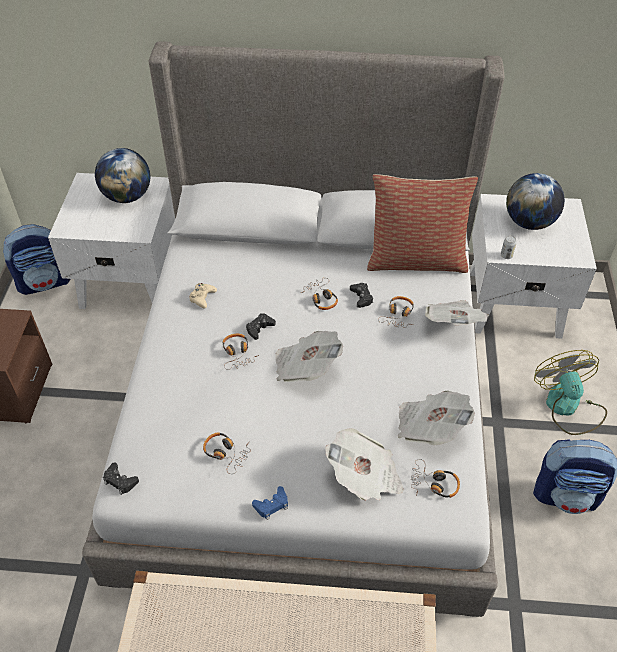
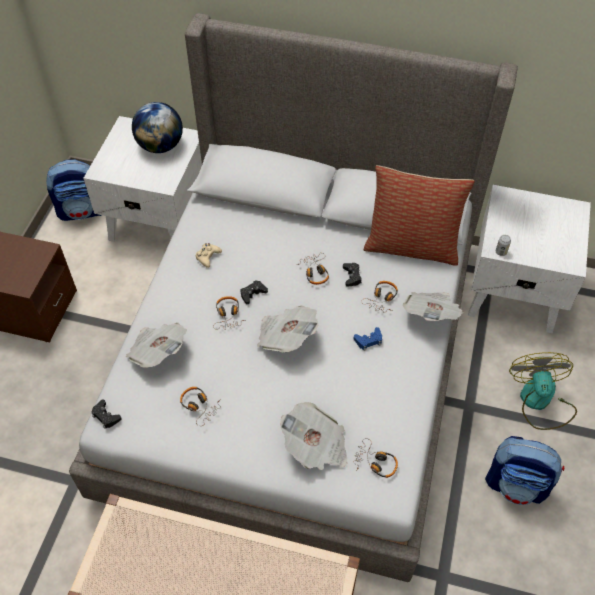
camera: 10 degrees right, 5 degrees up
blue game controller [252,486,288,520] -> blue game controller moved to [354,327,382,351]
newspaper [398,390,475,445] -> newspaper moved to [126,323,187,368]
globe [506,173,565,230] -> none

